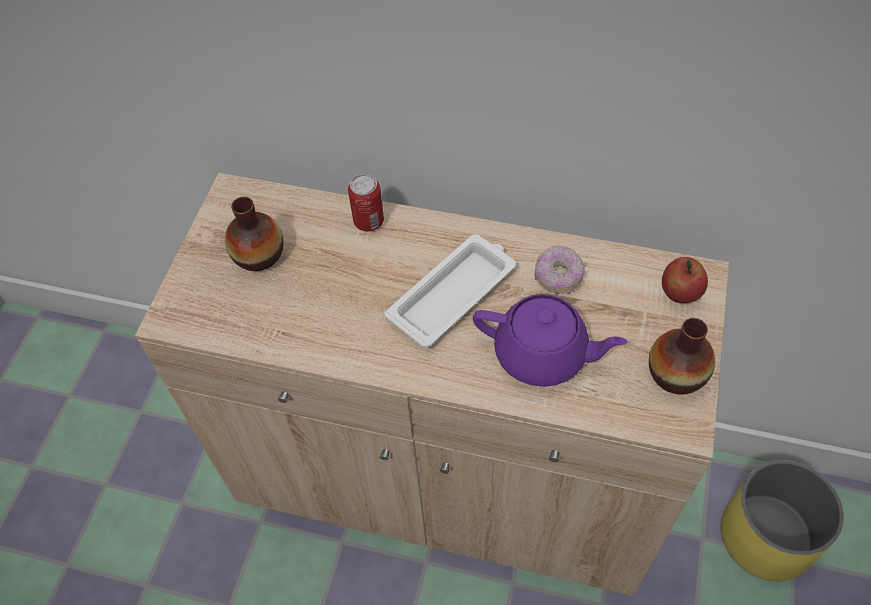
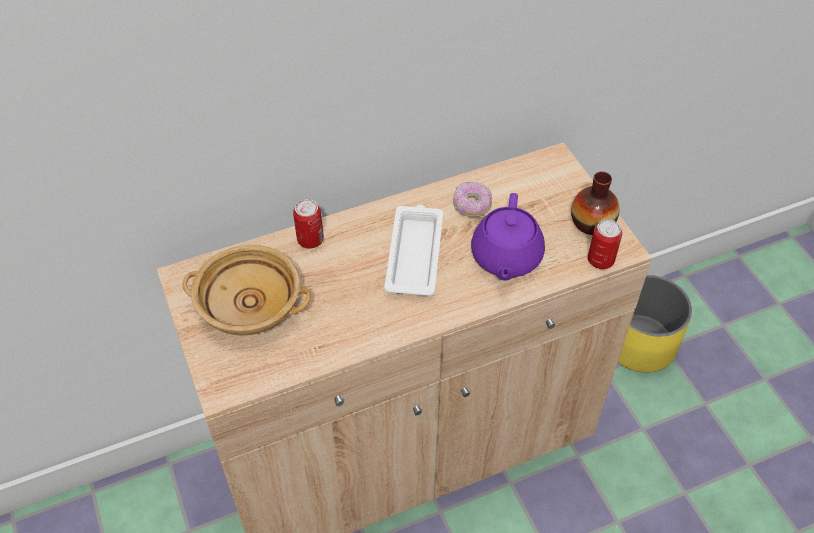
camera: 40 degrees left, 5 degrees down
vase [225,197,284,271] -> beige bowl [183,245,311,335]
purple teapot [473,294,628,387] -> purple teapot turned 120 degrees clockwise [471,193,545,281]
apple [662,257,708,303] -> none
none -> can [588,219,622,269]

